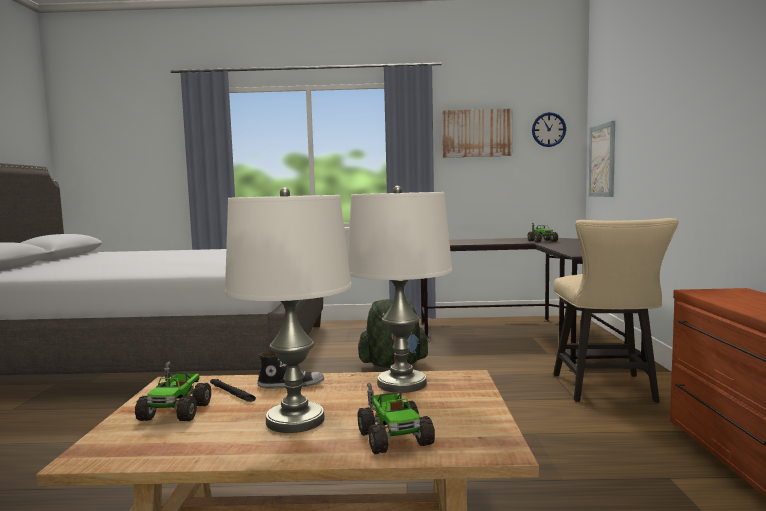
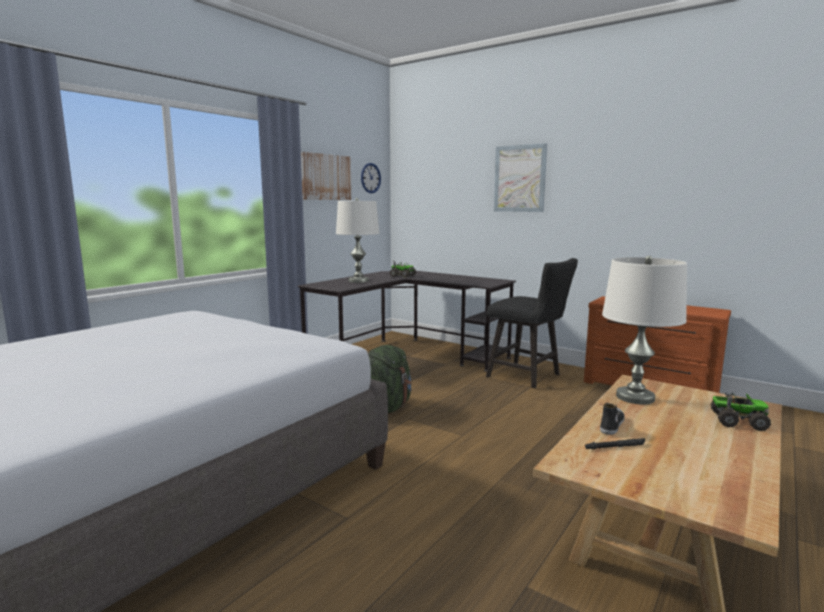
camera: 55 degrees left, 5 degrees up
toy truck [135,362,211,421] -> none
white table lamp [225,187,352,433] -> white table lamp moved to [336,198,380,283]
beige chair [553,218,678,403] -> black chair [486,258,578,388]
picture [588,121,615,197] -> picture moved to [494,143,547,212]

